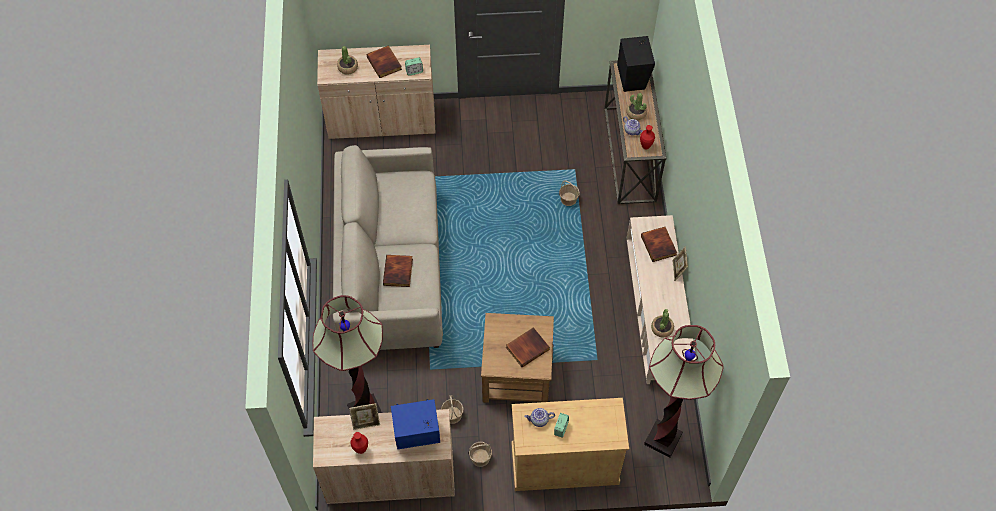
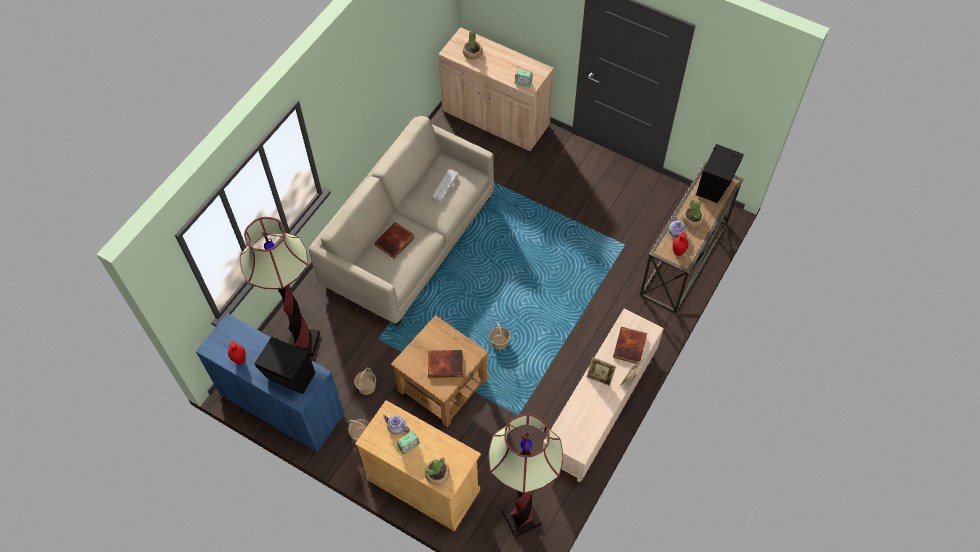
camera: 35 degrees right, 0 degrees up
beige cabinet [313,409,455,504] -> blue cabinet [196,313,345,452]
picture frame [349,403,380,430] -> picture frame moved to [586,357,616,386]
book [367,45,402,78] -> none
blue speaker [391,399,440,449] -> black speaker [254,337,315,394]
basket [559,180,580,206] -> basket moved to [489,322,511,350]
potted plant [651,309,674,338] -> potted plant moved to [425,457,450,485]
none -> grey tray [432,169,457,203]

